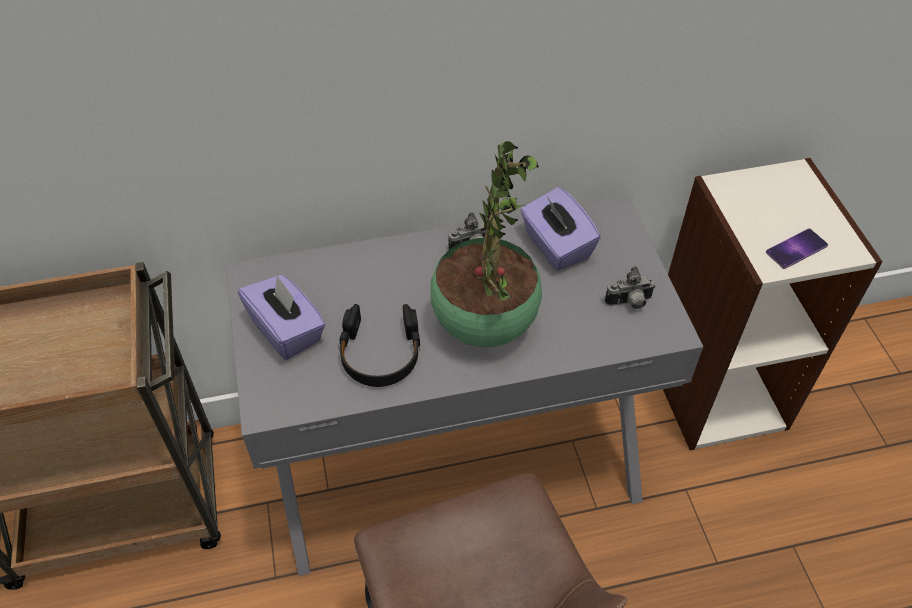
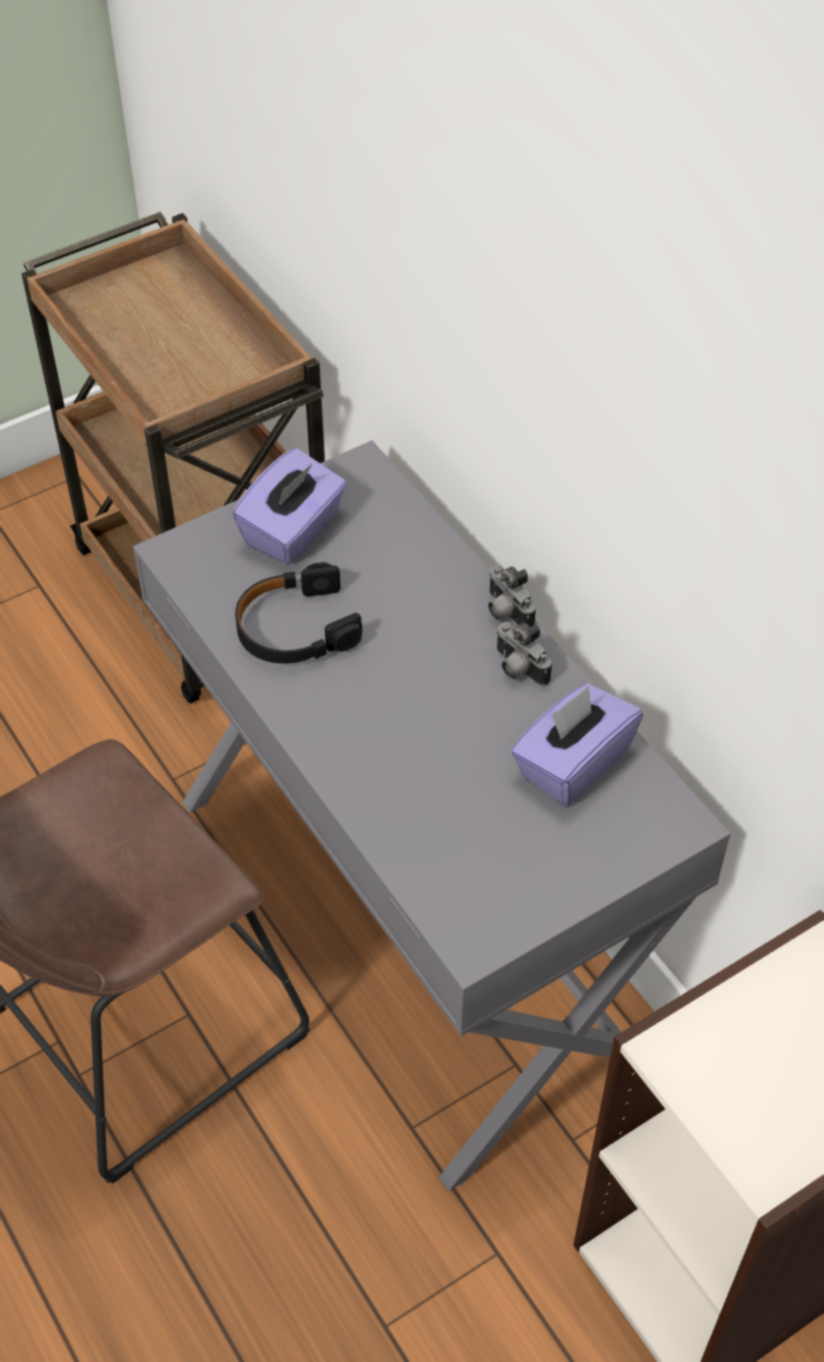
camera: 70 degrees right, 0 degrees up
potted plant [431,141,542,347] -> none
camera [605,266,656,309] -> camera moved to [488,564,536,627]
phone [766,228,828,269] -> none

